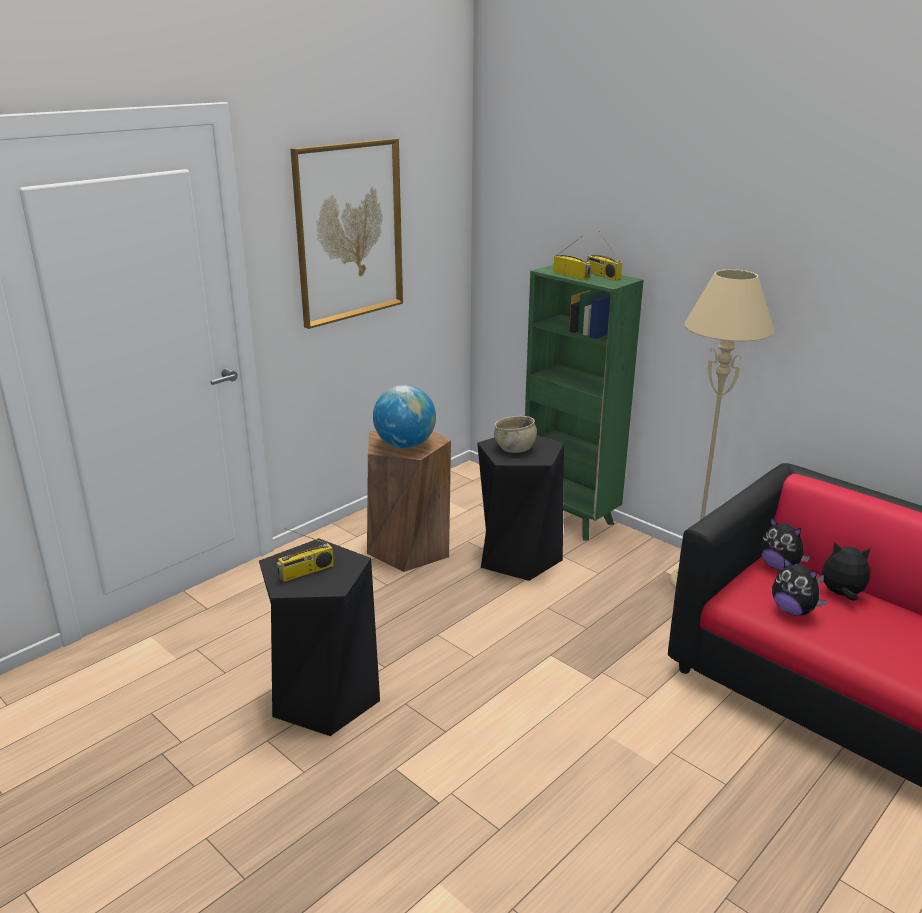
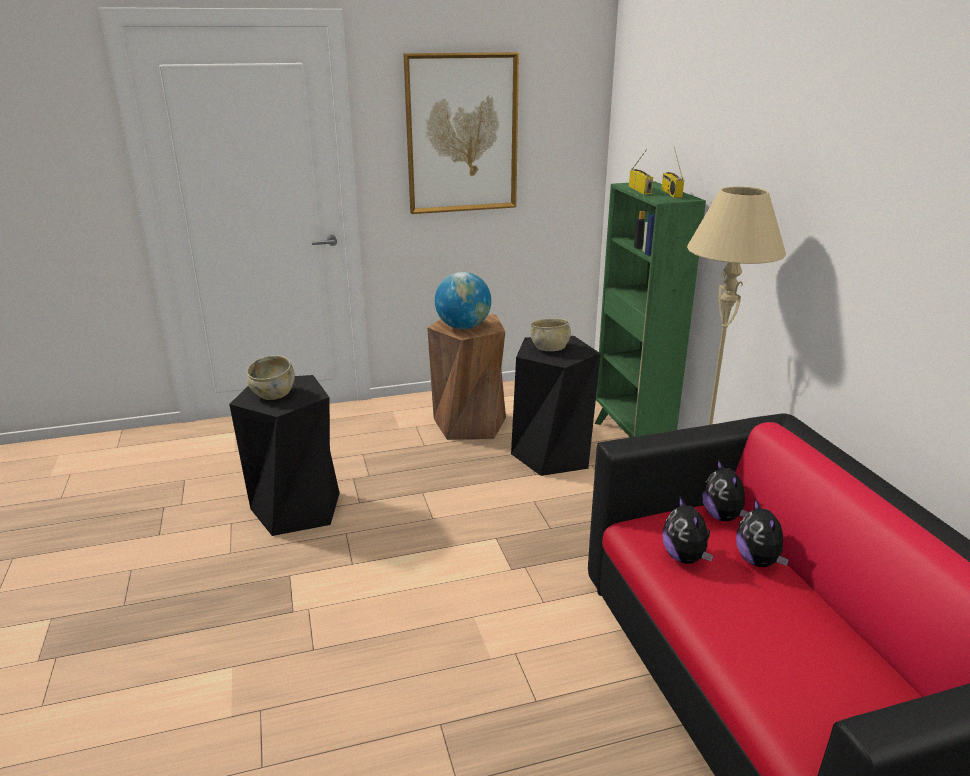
camera: 30 degrees right, 0 degrees up
radio [277,528,334,582] -> beige bowl [246,355,295,400]
plush toy [818,542,870,601] -> plush toy turned 150 degrees counterclockwise [736,498,789,567]

